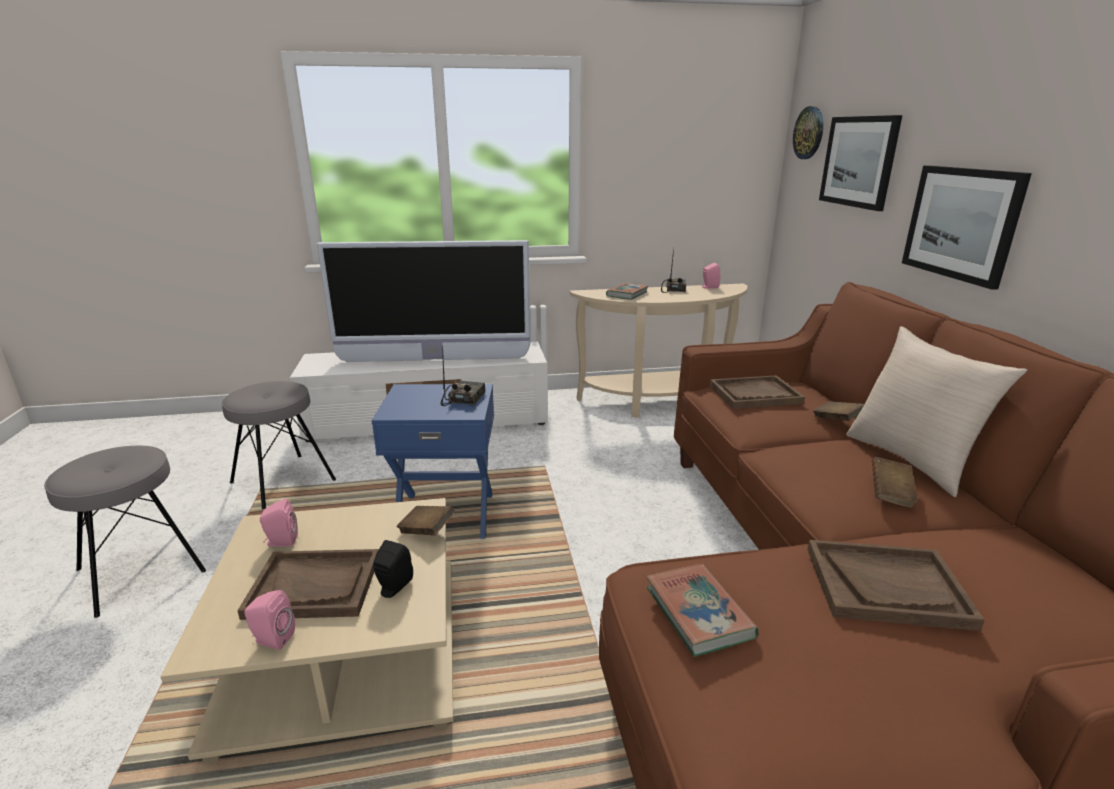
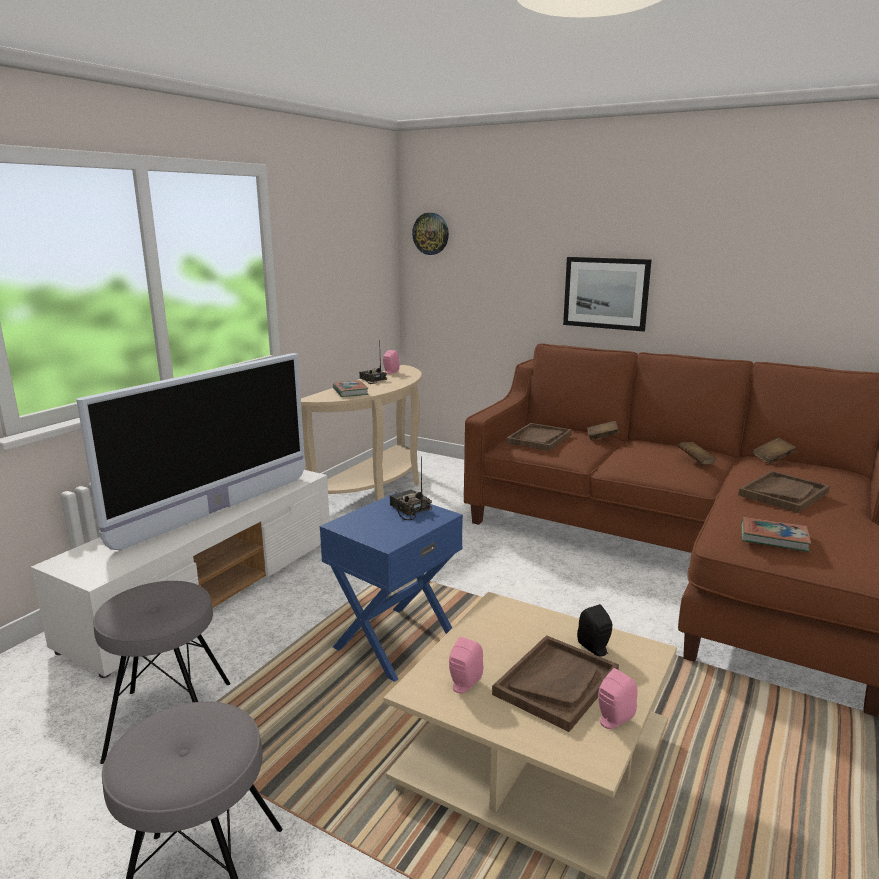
camera: 50 degrees left, 5 degrees down
brown book [397,506,455,536] -> brown book moved to [753,438,796,464]
picture [819,115,902,211] -> none
beige pillow [846,326,1027,497] -> none

